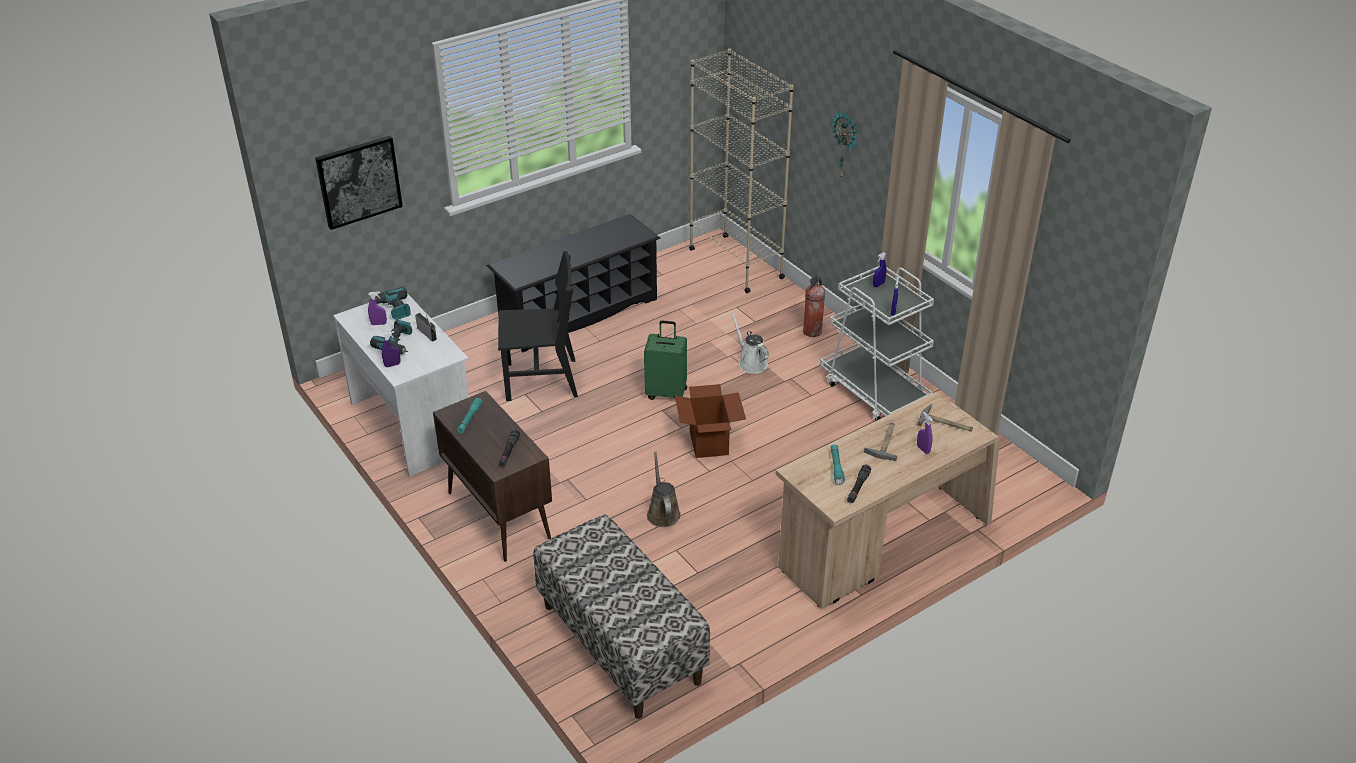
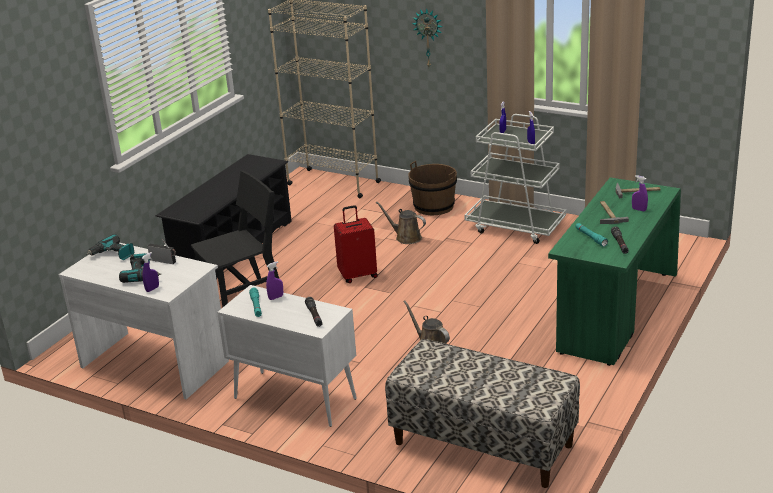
camera: 25 degrees left, 10 degrees down
picture [315,136,403,230] -> none
purple spray bottle [368,291,387,325] -> purple spray bottle moved to [266,261,283,300]
brown cabinet [433,391,552,562] -> white cabinet [217,285,357,427]
green suitcase [644,320,687,400] -> red suitcase [334,205,378,283]
cardboard box [675,384,746,458] -> none
white watering can [731,313,769,374] -> brown watering can [376,201,426,244]
beige desk [776,392,1000,609] -> green desk [548,177,681,366]
fire extinguisher [803,275,825,337] -> brown bucket [408,161,457,215]

